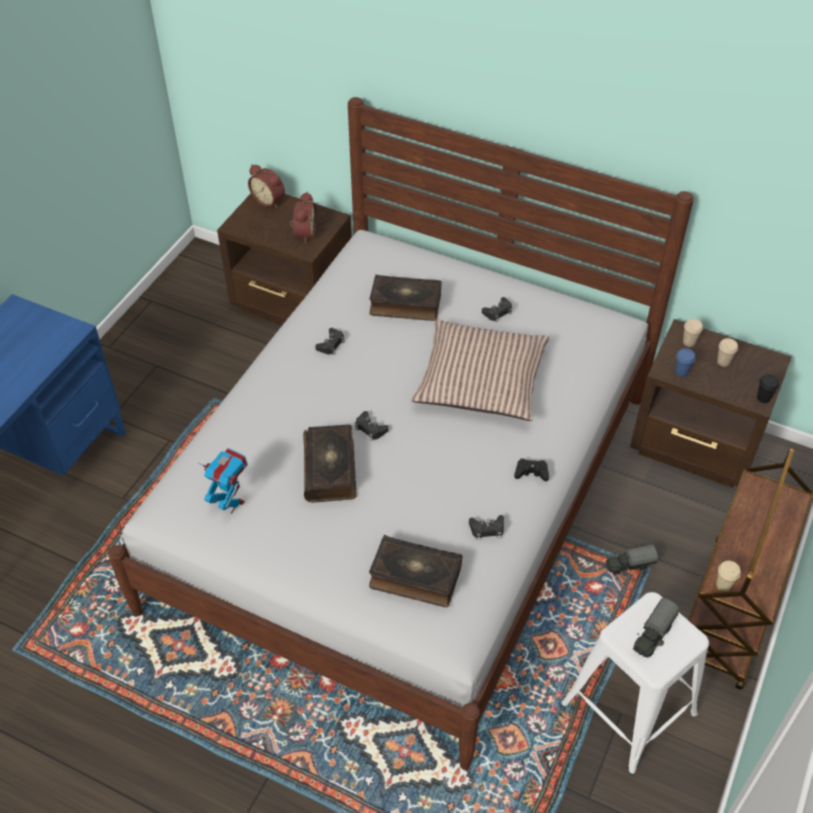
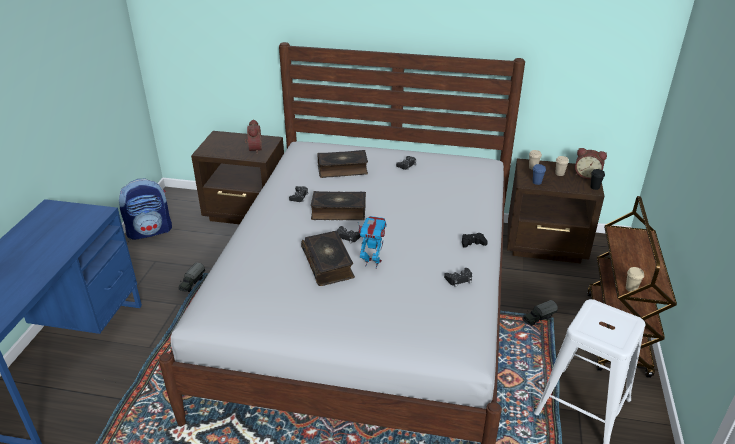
camera: 15 degrees left, 15 degrees down
toy robot [198,448,248,514] -> toy robot moved to [358,216,387,268]
alarm clock [248,164,285,208] -> alarm clock moved to [575,148,607,179]
book [369,535,463,608] -> book moved to [311,191,366,220]
pillow [411,320,549,421] -> none
toy truck [633,598,680,658] -> toy truck moved to [179,262,205,292]
none -> backpack [119,179,172,240]

